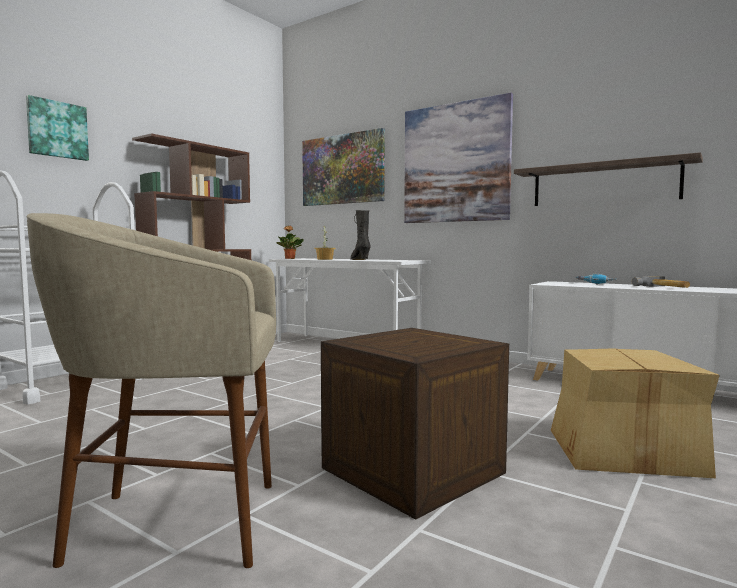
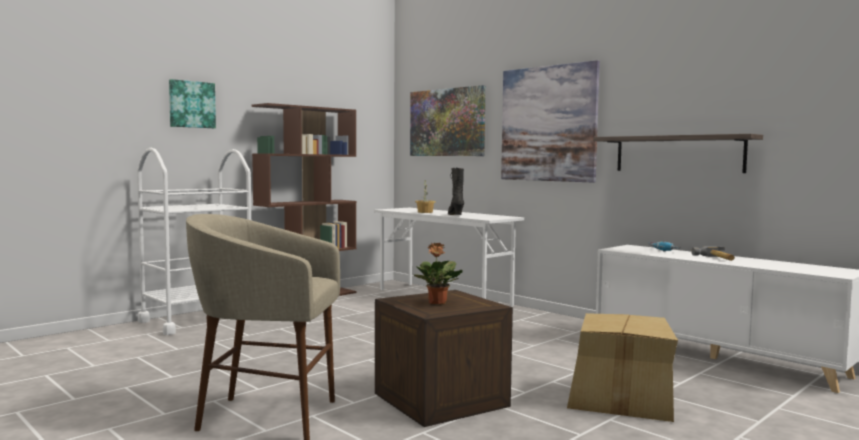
camera: 10 degrees right, 0 degrees up
potted plant [276,226,304,259] -> potted plant moved to [414,243,463,305]

